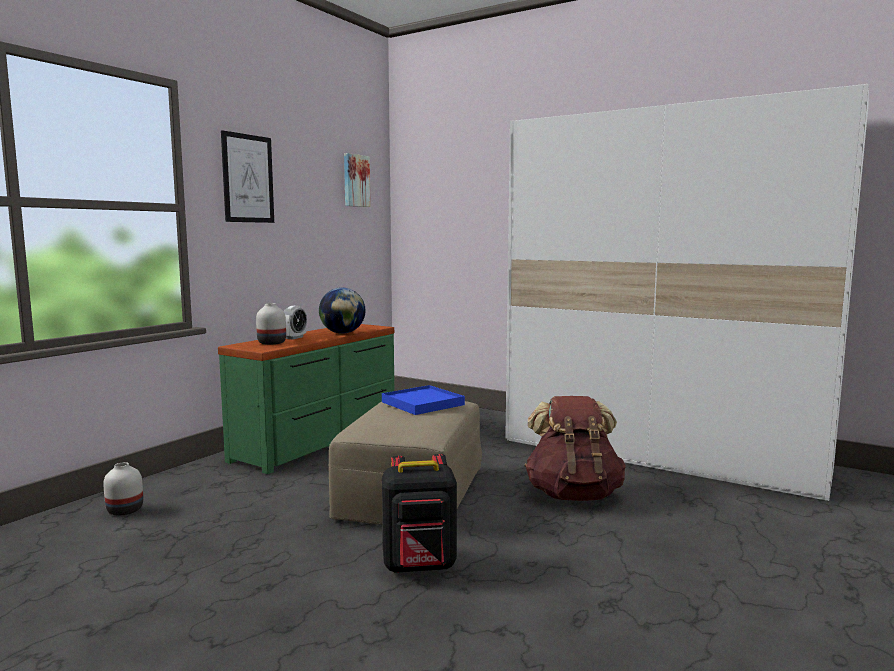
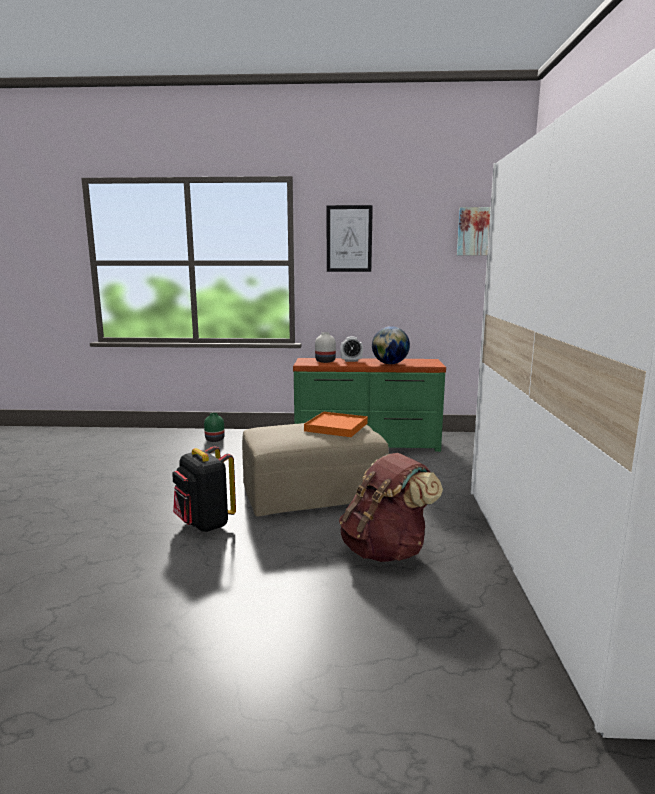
camera: 60 degrees right, 5 degrees up
white vase [103,462,143,516] -> green vase [204,413,225,442]
blue tray [382,385,465,415] -> orange tray [304,412,368,437]

